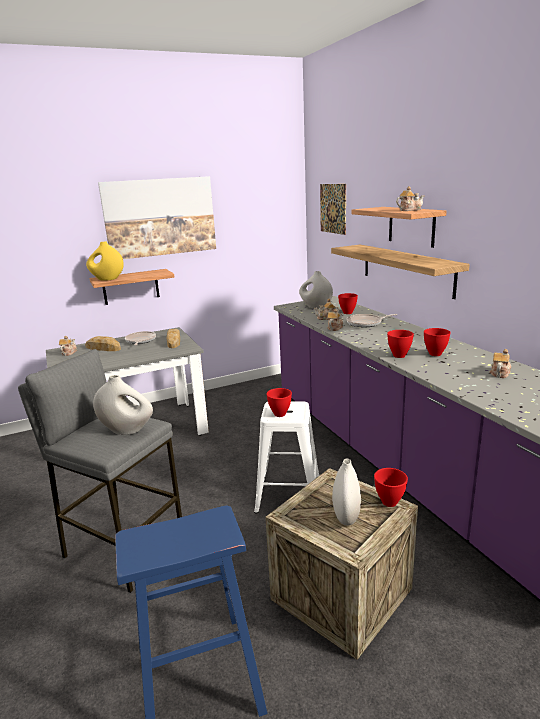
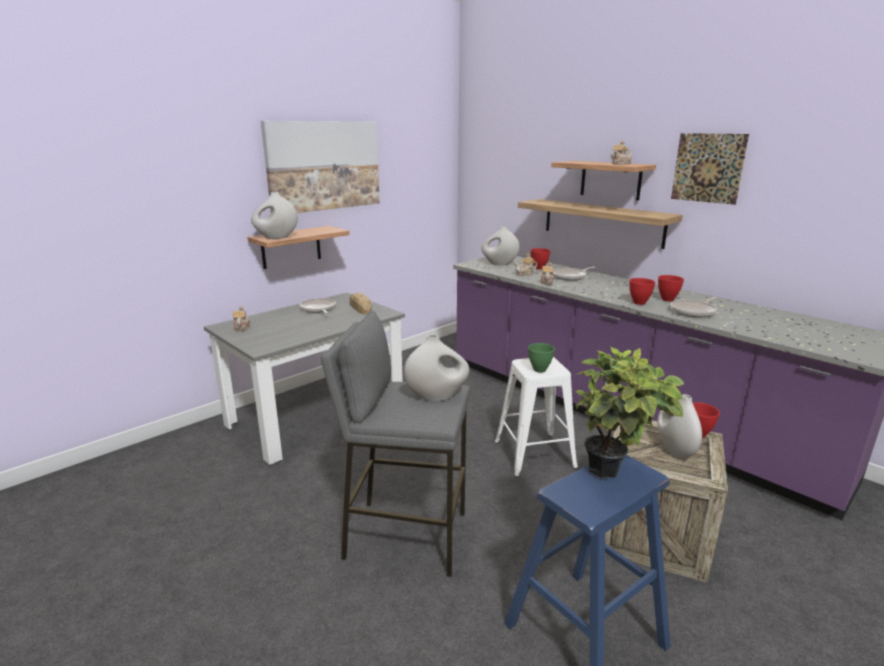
camera: 20 degrees left, 0 degrees up
bread [85,336,121,351] -> none
yellow vase [86,241,124,281] -> white vase [251,192,298,239]
red bowl [266,388,292,417] -> green bowl [528,343,555,373]
picture [320,184,346,235] -> picture moved to [671,133,749,205]
teapot [489,349,511,378] -> none
none -> potted plant [575,346,684,478]
none -> frying pan [670,297,717,317]

